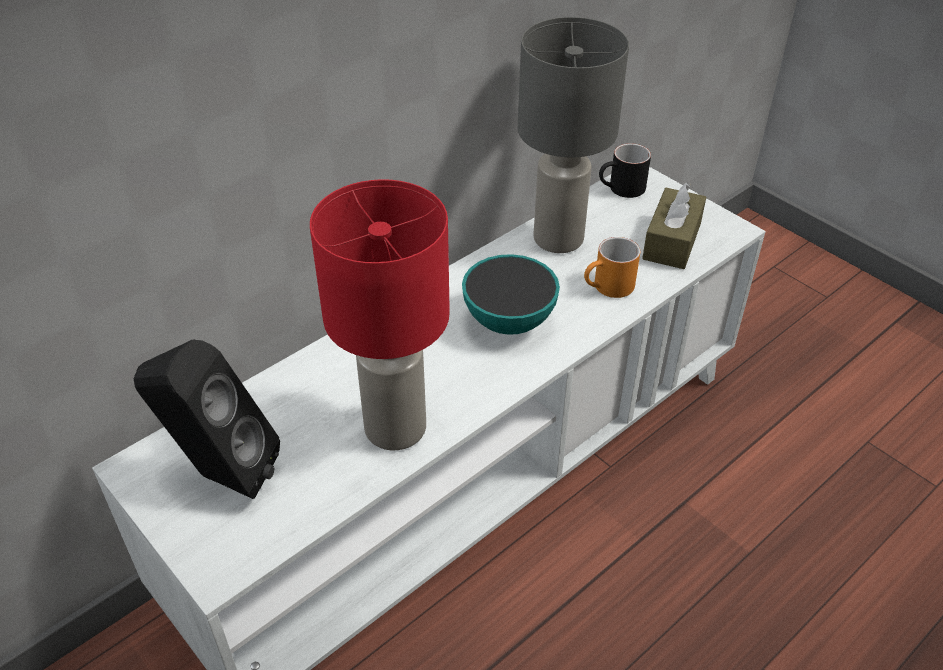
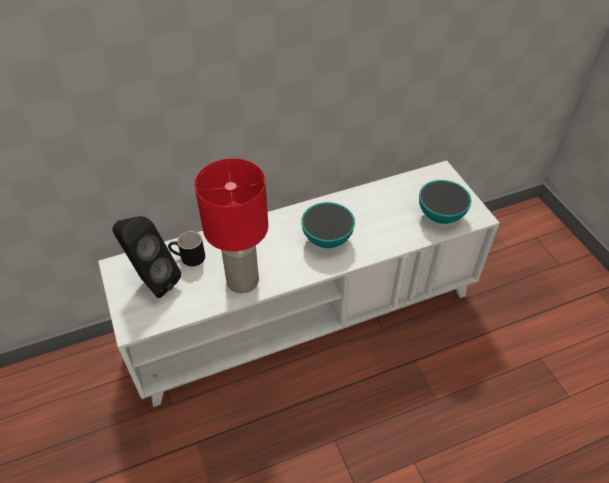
camera: 20 degrees right, 5 degrees up
grey table lamp [518,17,629,253] -> none
orange mug [584,237,640,298] -> none
black mug [599,143,651,198] -> black mug moved to [168,231,205,266]
brown tissue box [642,182,706,269] -> bowl [419,180,471,224]

